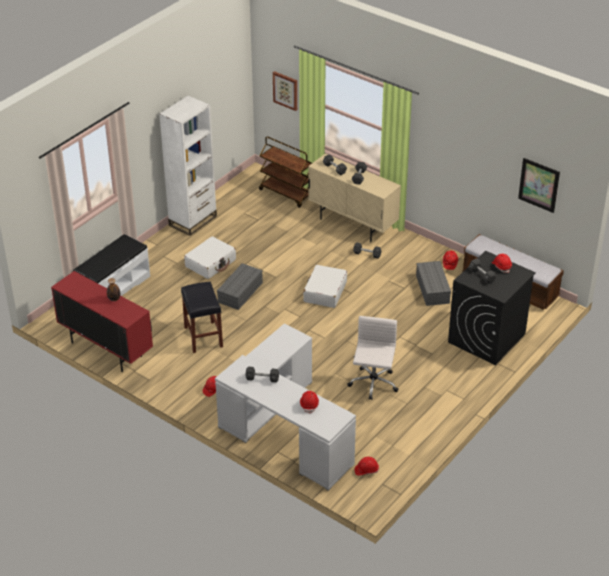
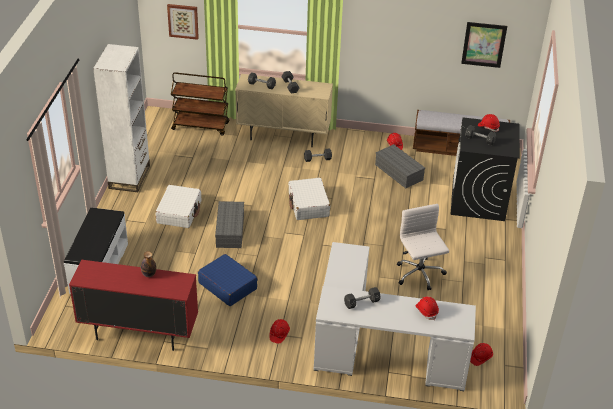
camera: 30 degrees left, 0 degrees up
black stool [181,282,223,353] -> blue suitcase [198,254,258,306]

